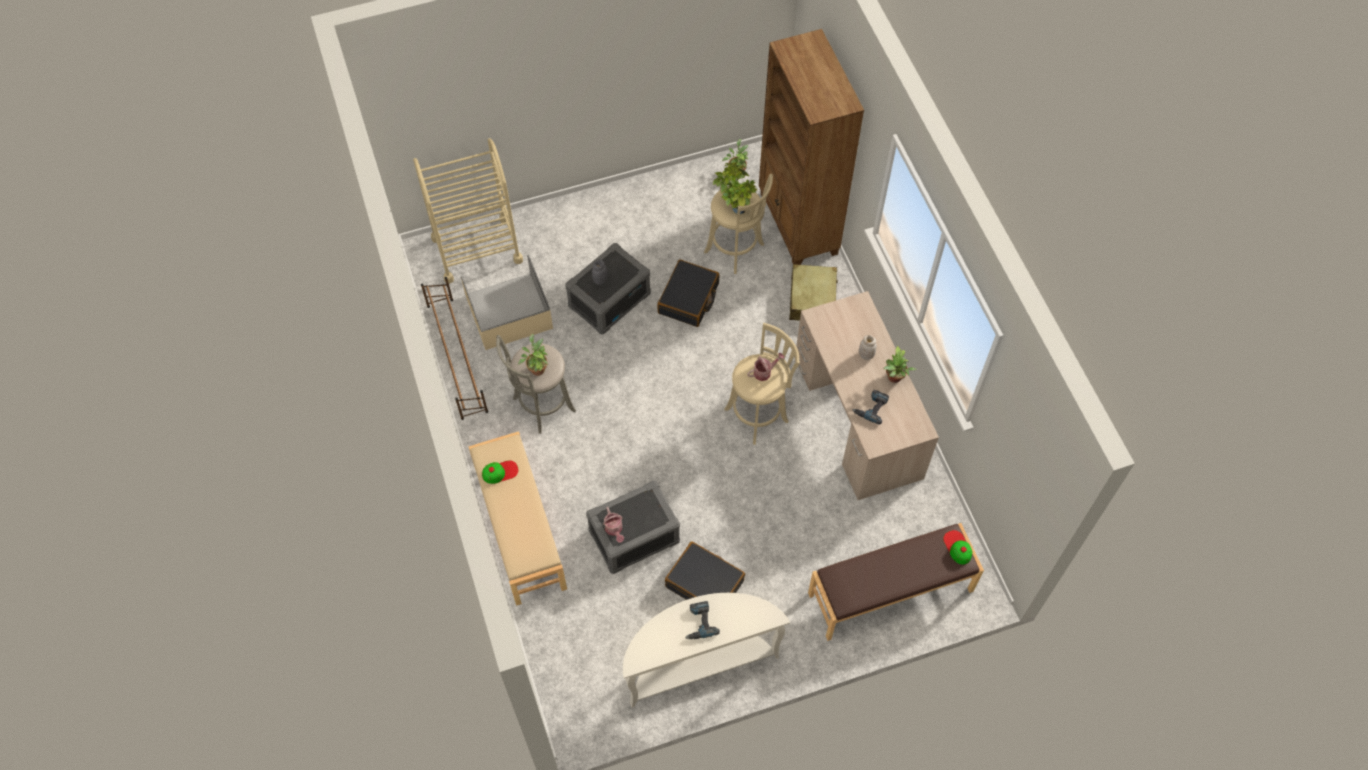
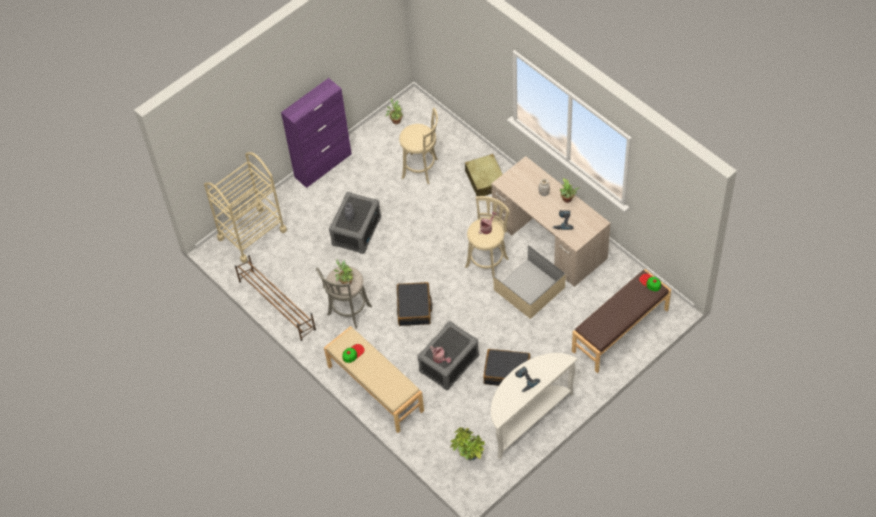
camera: 20 degrees left, 5 degrees down
beige storage box [461,255,553,350] -> beige storage box moved to [493,245,566,319]
black suitcase [657,259,719,327] -> black suitcase moved to [397,282,432,326]
potted plant [712,162,757,214] -> potted plant moved to [450,427,486,460]
brown bookcase [759,29,864,265] -> none
none -> purple cabinet [281,78,352,188]

